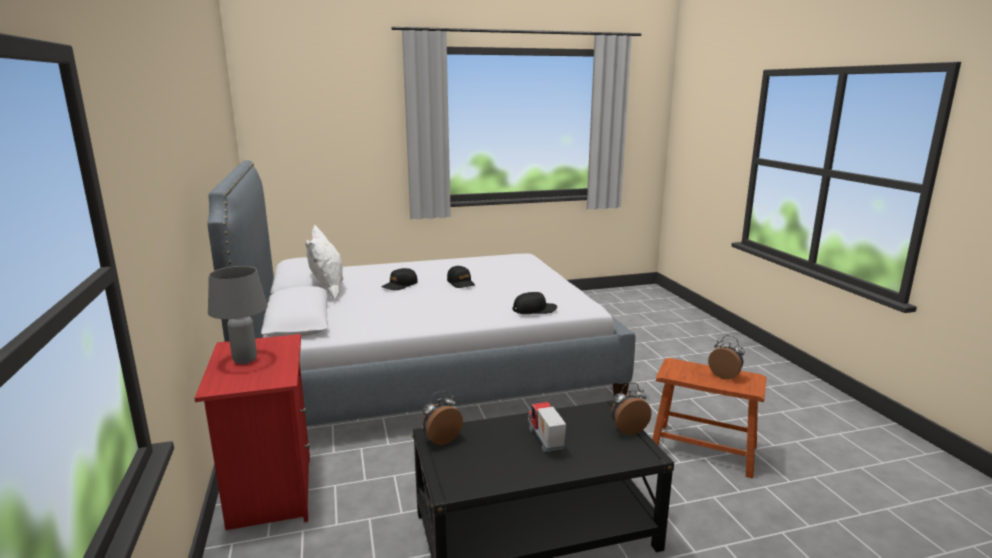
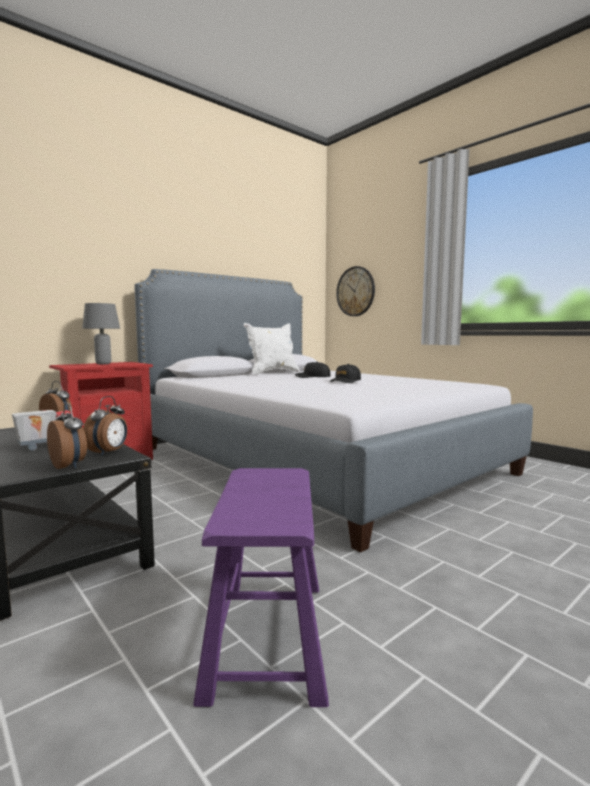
camera: 65 degrees right, 10 degrees down
black cap [512,292,557,314] -> none
brown stool [652,358,767,478] -> purple stool [193,468,329,707]
alarm clock [708,335,745,380] -> alarm clock moved to [83,396,127,456]
none -> wall clock [336,266,375,316]

